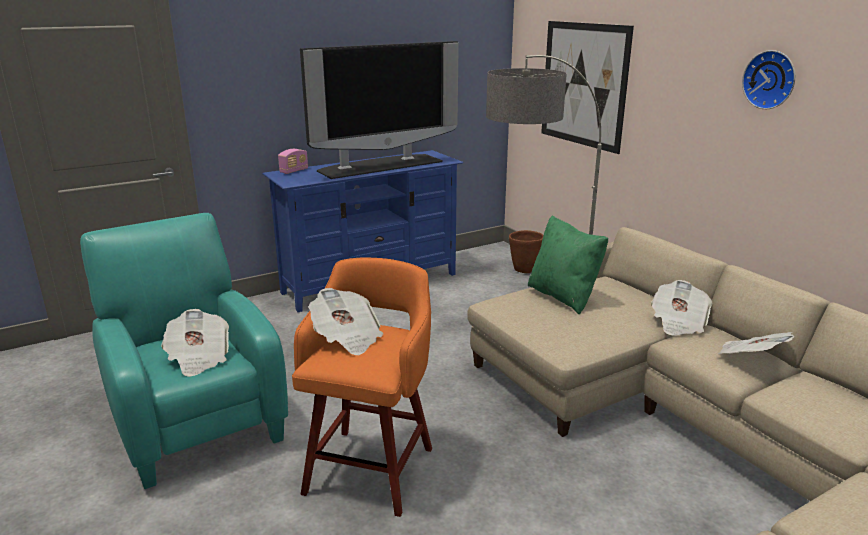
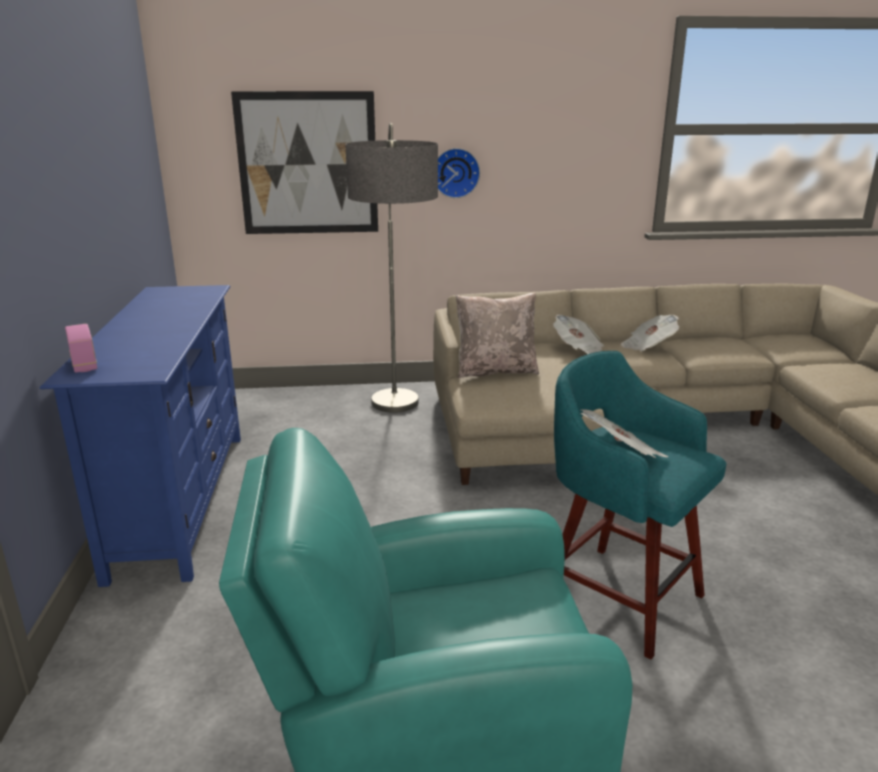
camera: 65 degrees left, 0 degrees up
newspaper [161,309,229,377] -> none
orange stool [292,258,432,517] -> turquoise stool [554,351,727,659]
television [300,41,459,179] -> none
brown planter [509,230,544,273] -> none
green pillow [528,215,608,315] -> beige pillow [456,293,539,378]
wall clock [742,50,795,109] -> wall clock moved to [438,148,480,198]

